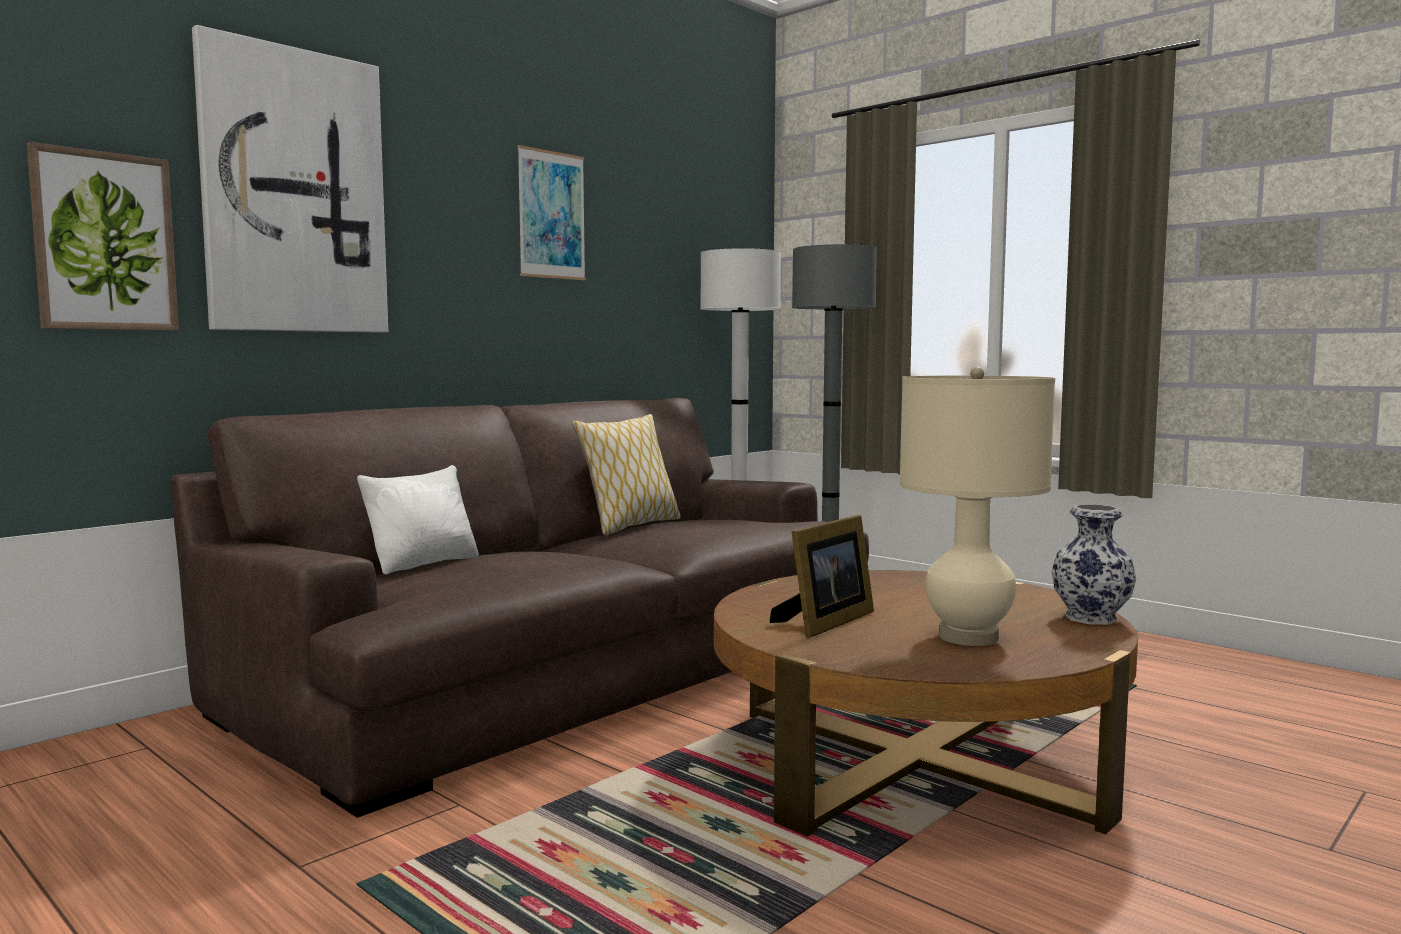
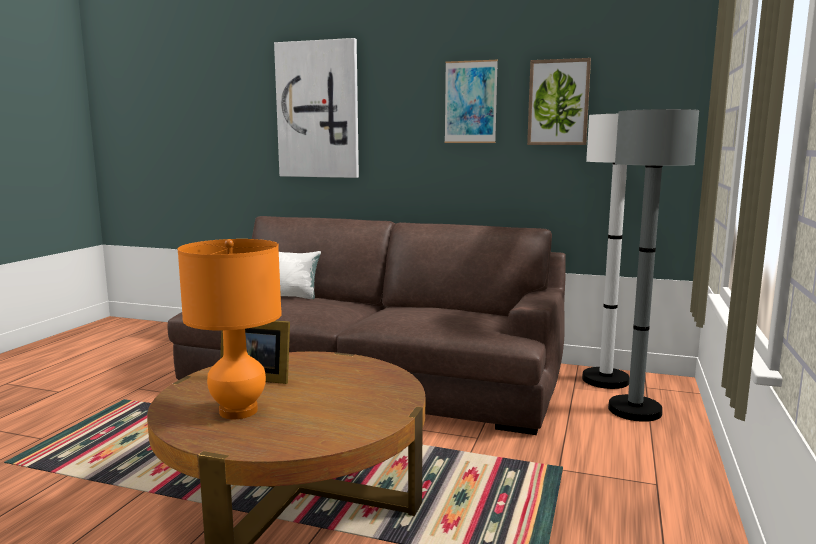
camera: 65 degrees right, 5 degrees up
picture [27,142,179,331] -> picture moved to [527,58,591,145]
pillow [572,414,681,535] -> none
beige table lamp [899,367,1055,646] -> orange table lamp [178,239,282,419]
vase [1051,504,1136,625] -> none

